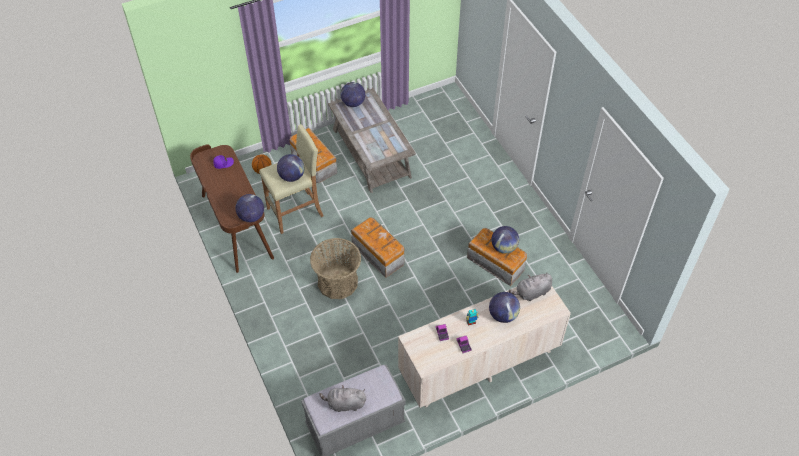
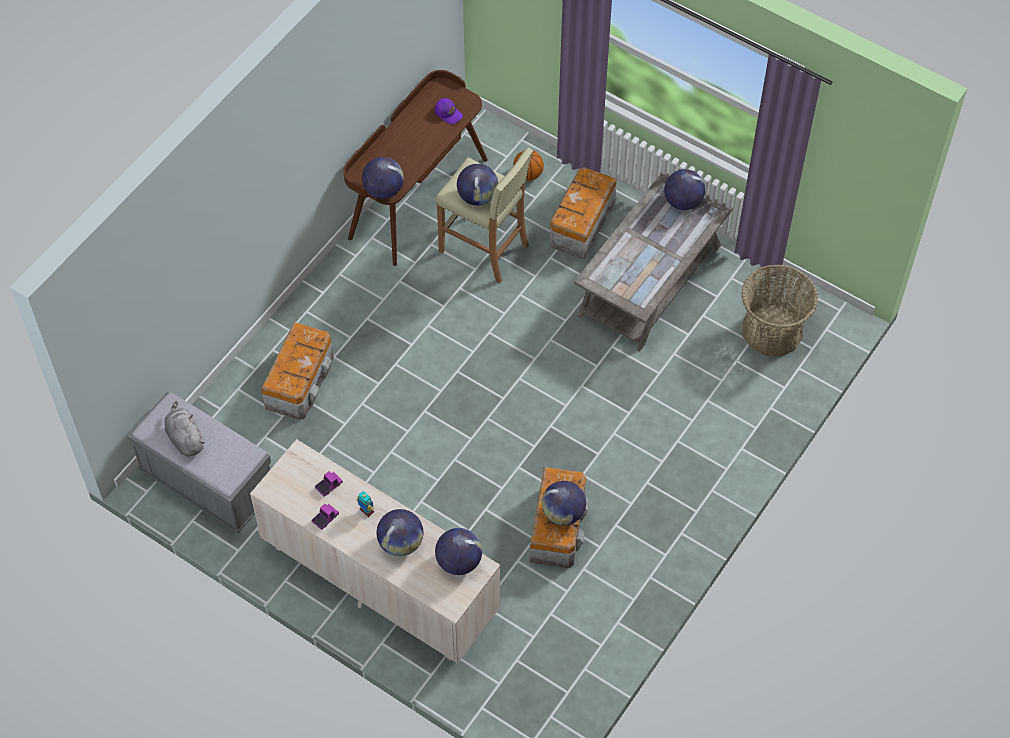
camera: 60 degrees right, 5 degrees up
basket [310,238,361,299] -> basket moved to [741,264,818,356]
storage box [351,218,405,278] -> storage box moved to [261,322,334,420]
grey plush toy [509,272,552,301] -> globe [435,528,482,575]

